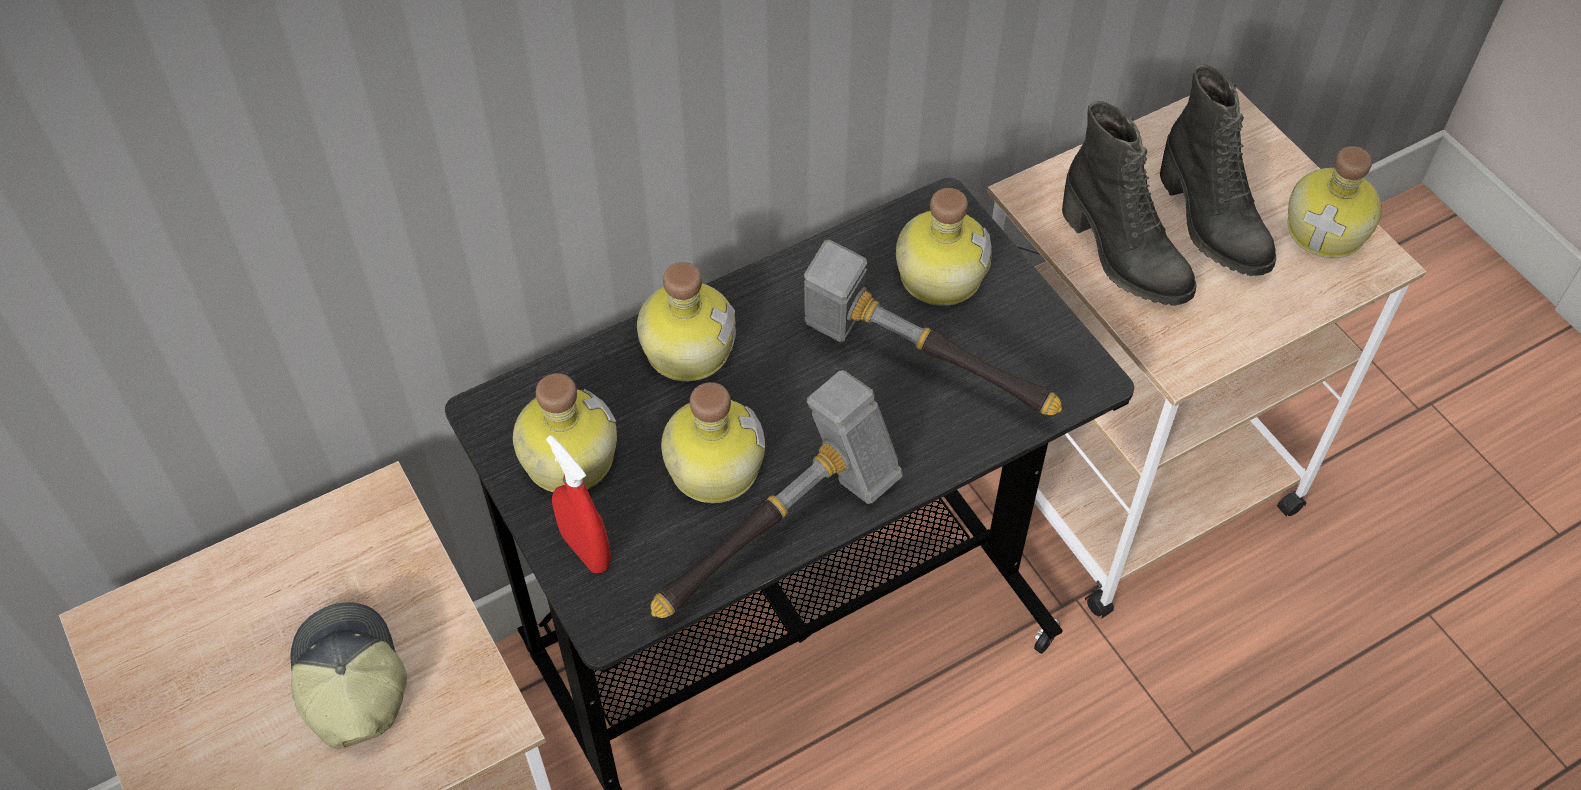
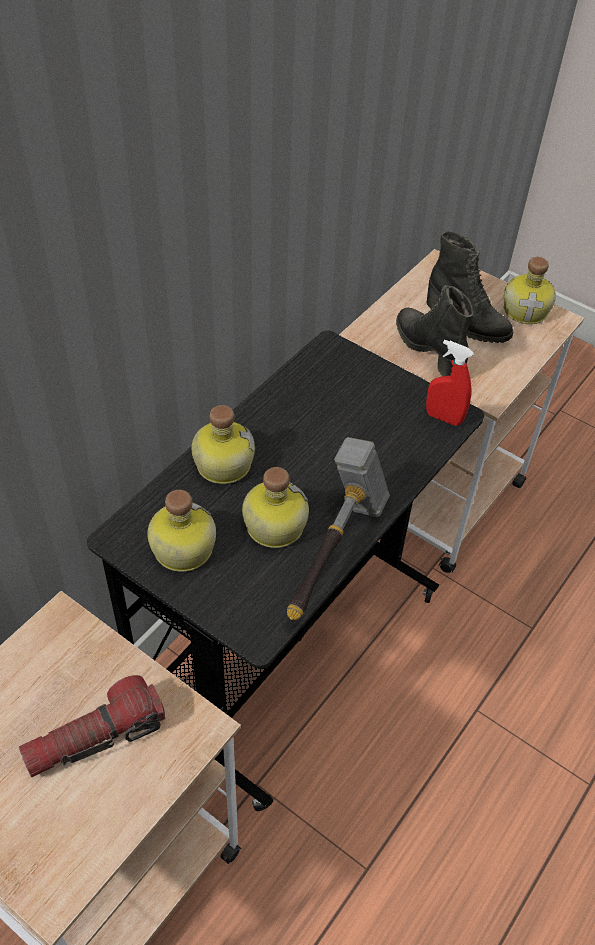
camera: 25 degrees left, 5 degrees down
cap [290,602,407,749] -> flashlight [19,675,165,777]
red spray bottle [546,435,611,573] -> red spray bottle moved to [426,339,473,426]
hammer [804,239,1062,415] -> none
bottle [896,188,992,306] -> none
black boot [1062,101,1197,306] -> black boot turned 150 degrees counterclockwise [396,285,474,376]

